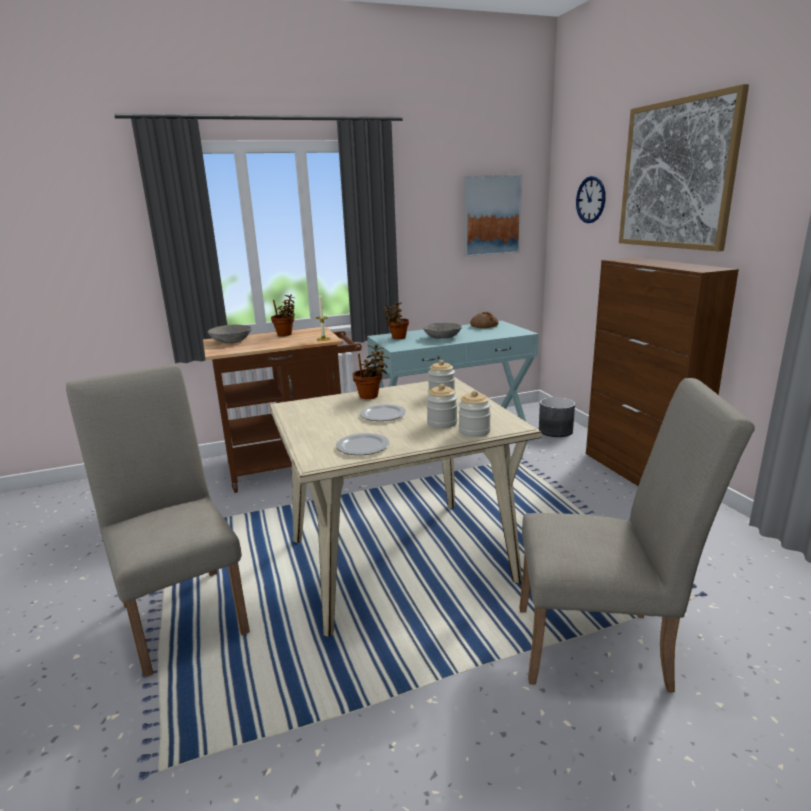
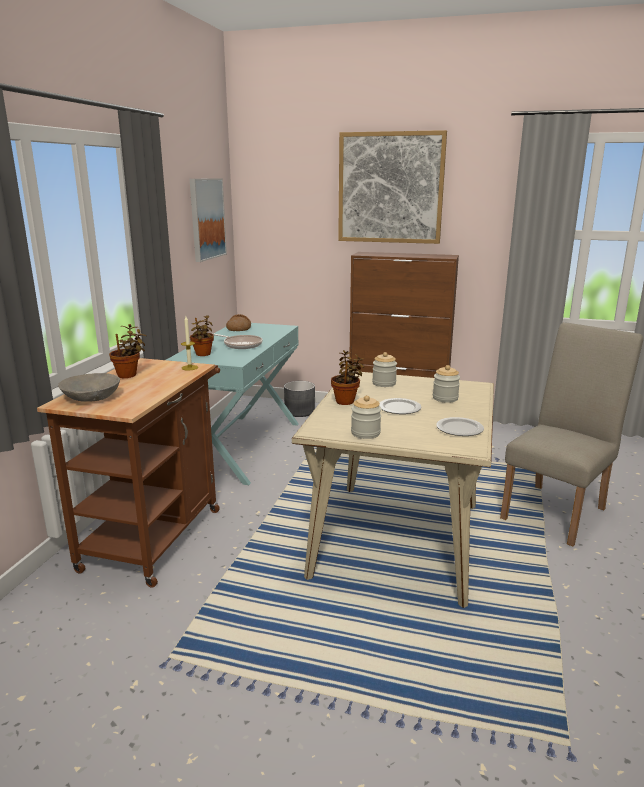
camera: 55 degrees left, 0 degrees up
beige chair [66,364,250,677] -> none
grey bowl [423,323,462,339] -> frying pan [213,334,263,349]
jar [459,390,491,437] -> jar moved to [351,395,381,439]
wall clock [576,176,606,223] -> none

